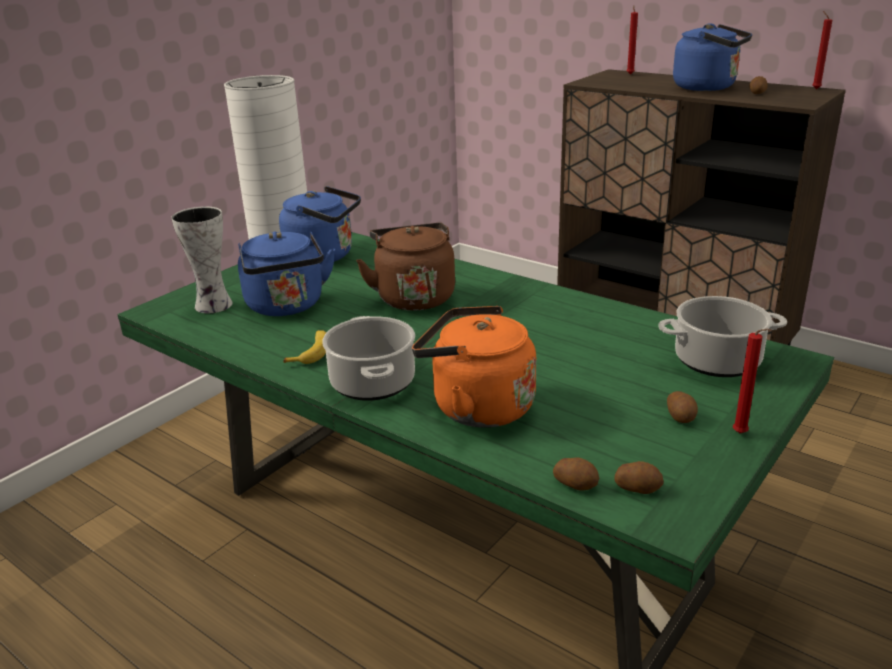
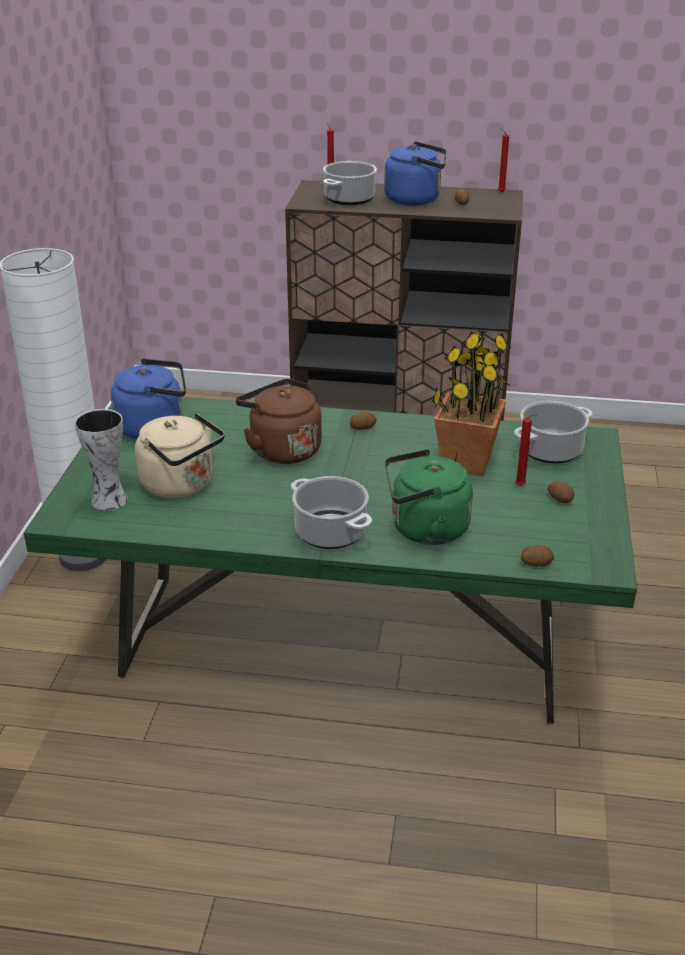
camera: 30 degrees left, 5 degrees up
blue kettle [238,231,335,316] -> beige kettle [135,413,225,498]
banana [283,330,326,364] -> none
orange kettle [412,306,537,428] -> green kettle [385,449,473,545]
potato [614,461,664,494] -> potato moved to [350,412,377,430]
red candle [733,329,769,433] -> red candle moved to [515,414,536,486]
none -> cooking pot [323,161,377,205]
none -> potted plant [432,332,511,476]

